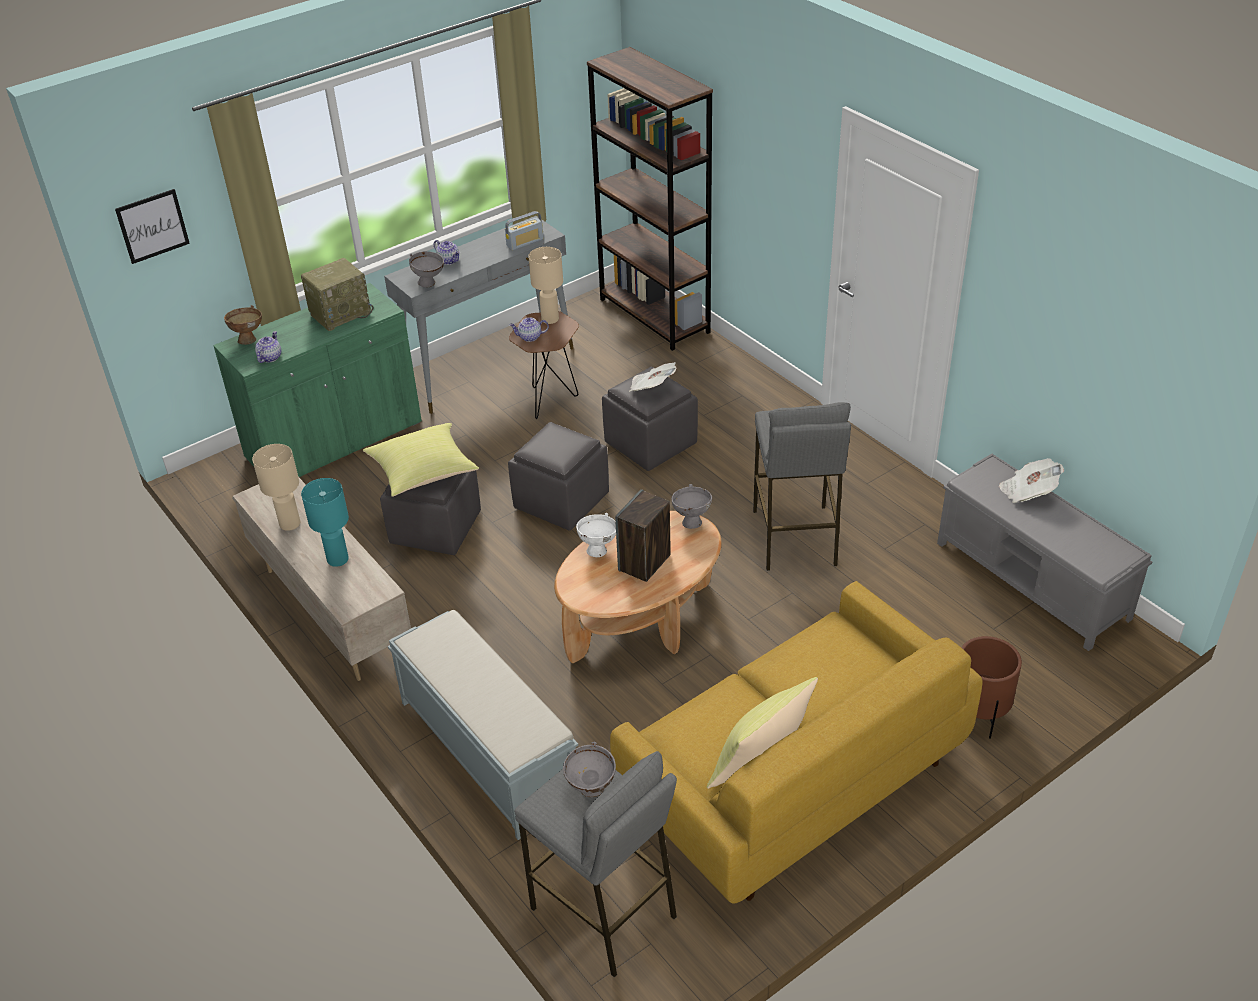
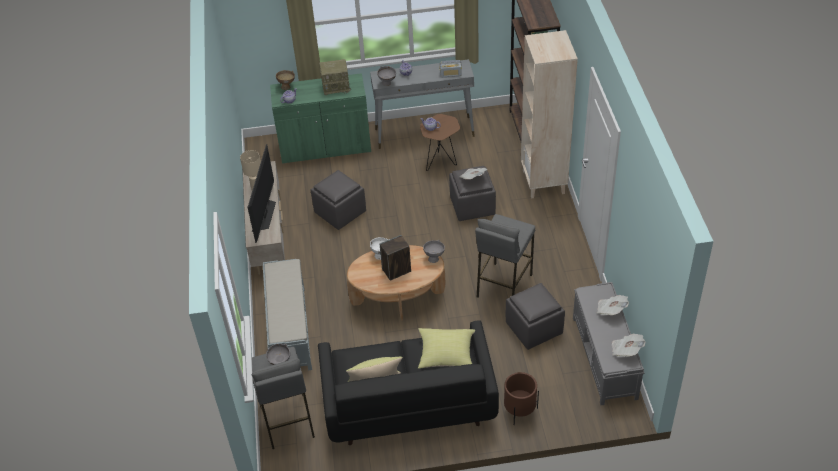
camera: 30 degrees right, 5 degrees up
picture [115,189,190,264] -> none
turquoise table lamp [301,478,349,567] -> television [248,144,276,243]
yellow pillow [363,423,479,497] -> yellow pillow moved to [418,328,475,369]
grey ottoman [508,422,609,531] -> grey ottoman moved to [506,283,565,350]
beige table lamp [528,247,563,324] -> none
yellow sofa [610,581,983,904] -> black sofa [318,320,499,445]
none -> beige bookcase [521,30,578,198]
none -> newspaper [612,334,645,357]

